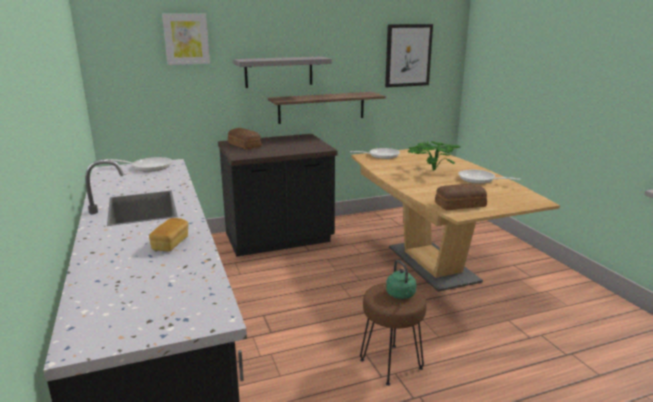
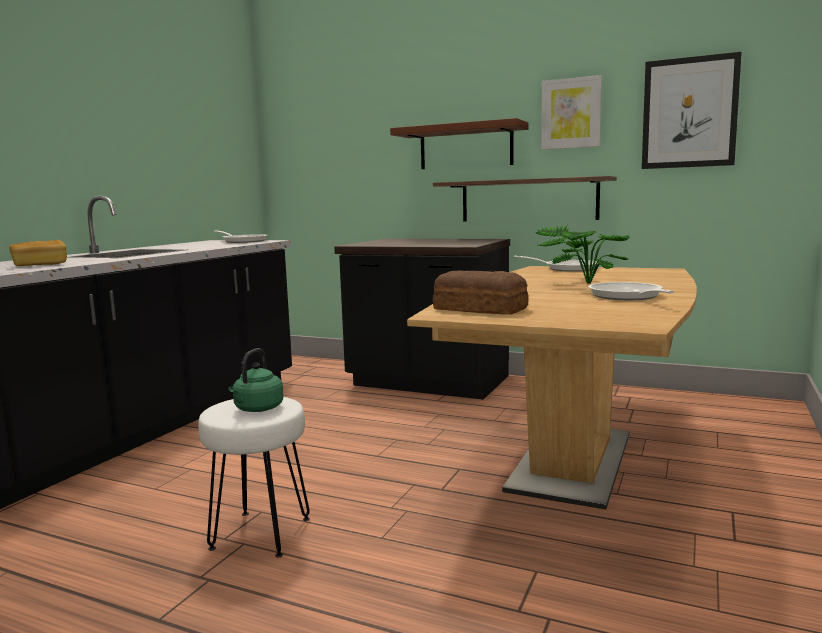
camera: 45 degrees right, 10 degrees down
picture [162,14,210,65] -> picture moved to [541,75,602,150]
bread [228,128,261,149] -> none
grey shelf [233,57,332,88] -> brown shelf [390,118,528,169]
brown stool [360,283,427,386] -> white stool [198,397,310,558]

